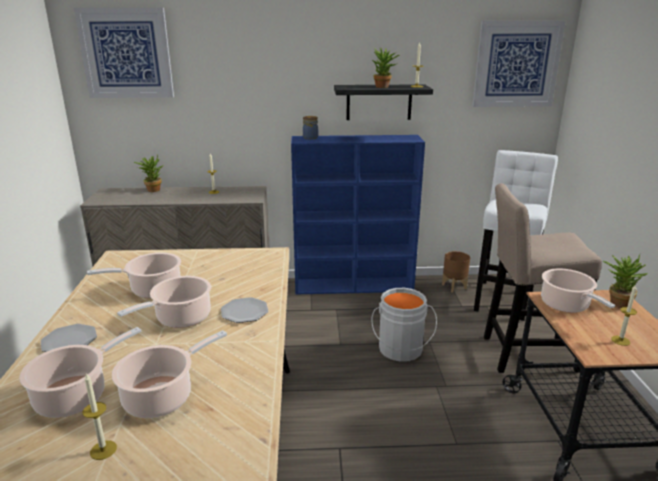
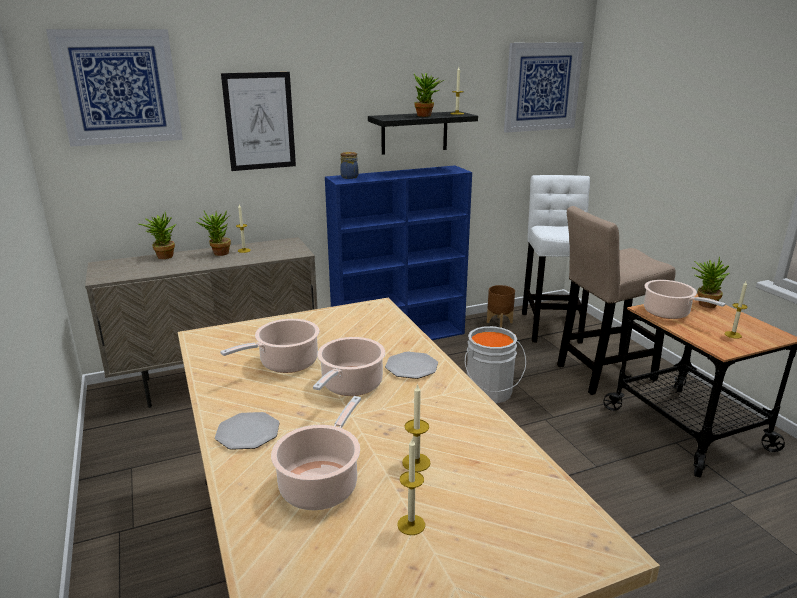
camera: 20 degrees left, 0 degrees up
cooking pot [112,330,227,418] -> candle [402,383,431,472]
none -> potted plant [197,211,231,256]
none -> picture [221,72,296,171]

